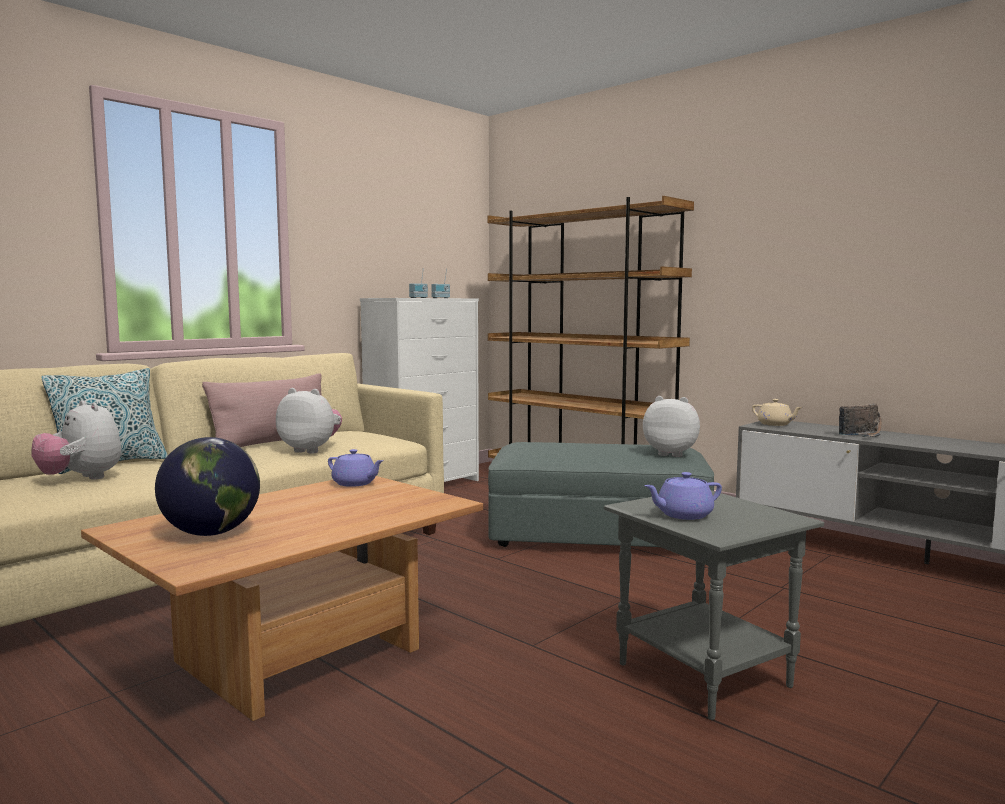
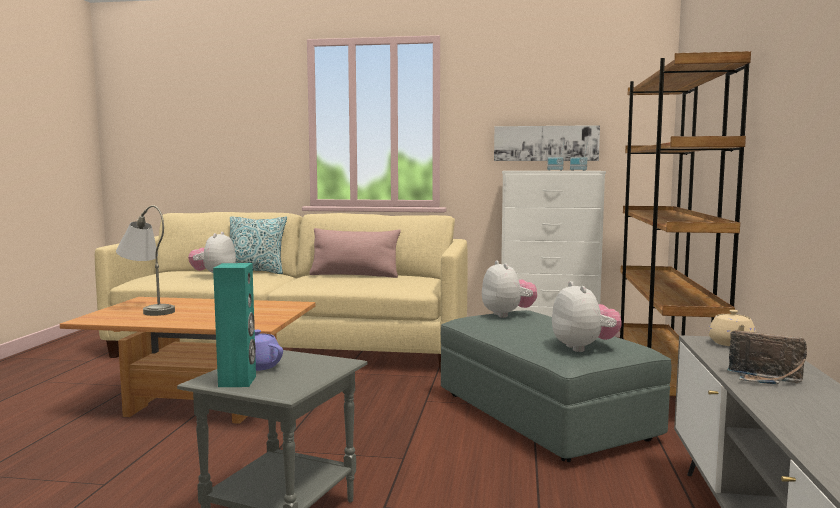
camera: 55 degrees right, 0 degrees up
globe [155,437,260,536] -> grey table lamp [116,205,175,316]
plush toy [276,388,342,454] -> plush toy moved to [482,261,537,318]
purple teapot [328,449,384,487] -> none
none -> turquoise speaker [213,263,256,387]
none -> picture [494,125,600,161]

